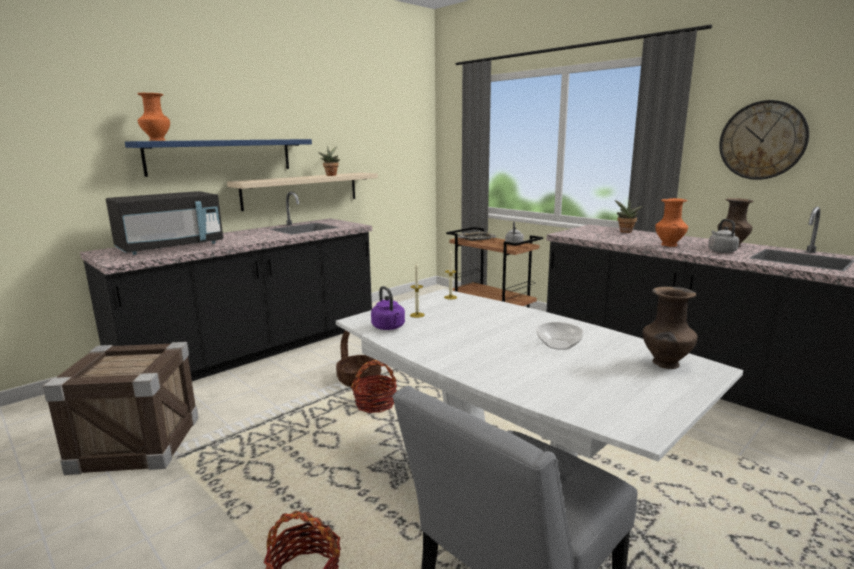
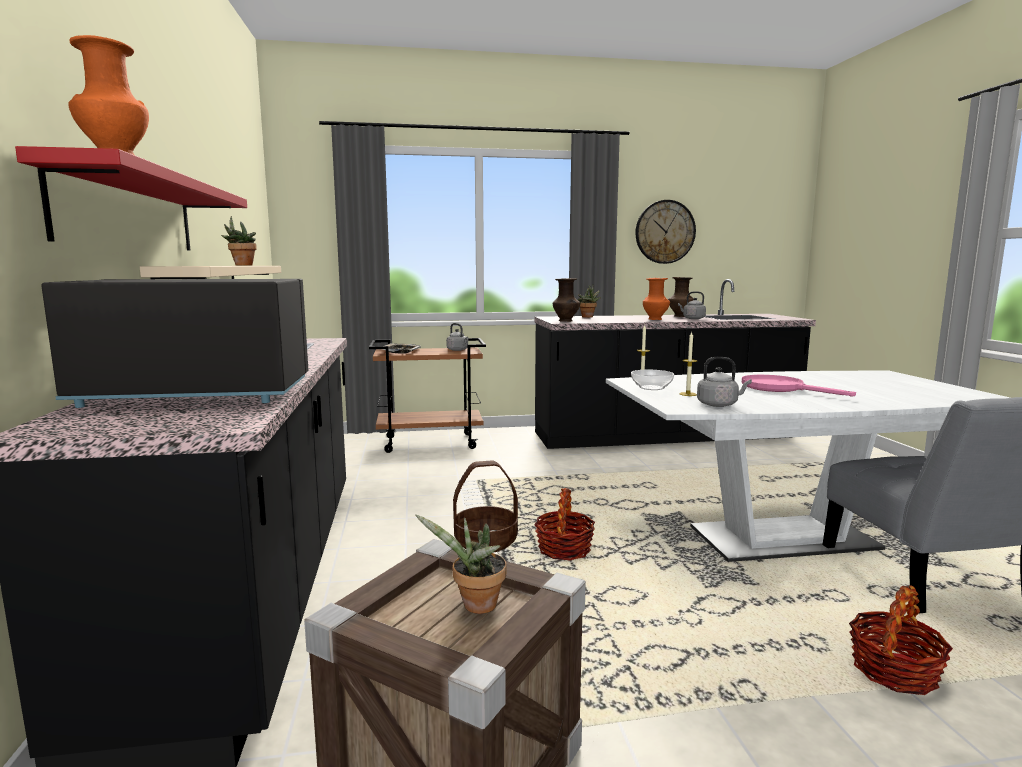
camera: 55 degrees left, 5 degrees down
black microwave [106,191,223,255] -> black microwave turned 90 degrees counterclockwise [41,279,309,408]
blue shelf [125,139,312,177] -> red shelf [15,146,247,250]
purple kettle [371,286,405,330] -> grey kettle [697,357,752,407]
bowl [536,322,584,350] -> bowl moved to [631,370,674,390]
brown vase [643,287,697,369] -> brown vase moved to [553,278,580,322]
none -> potted plant [415,514,507,614]
none -> pink frying pan [742,375,856,397]

